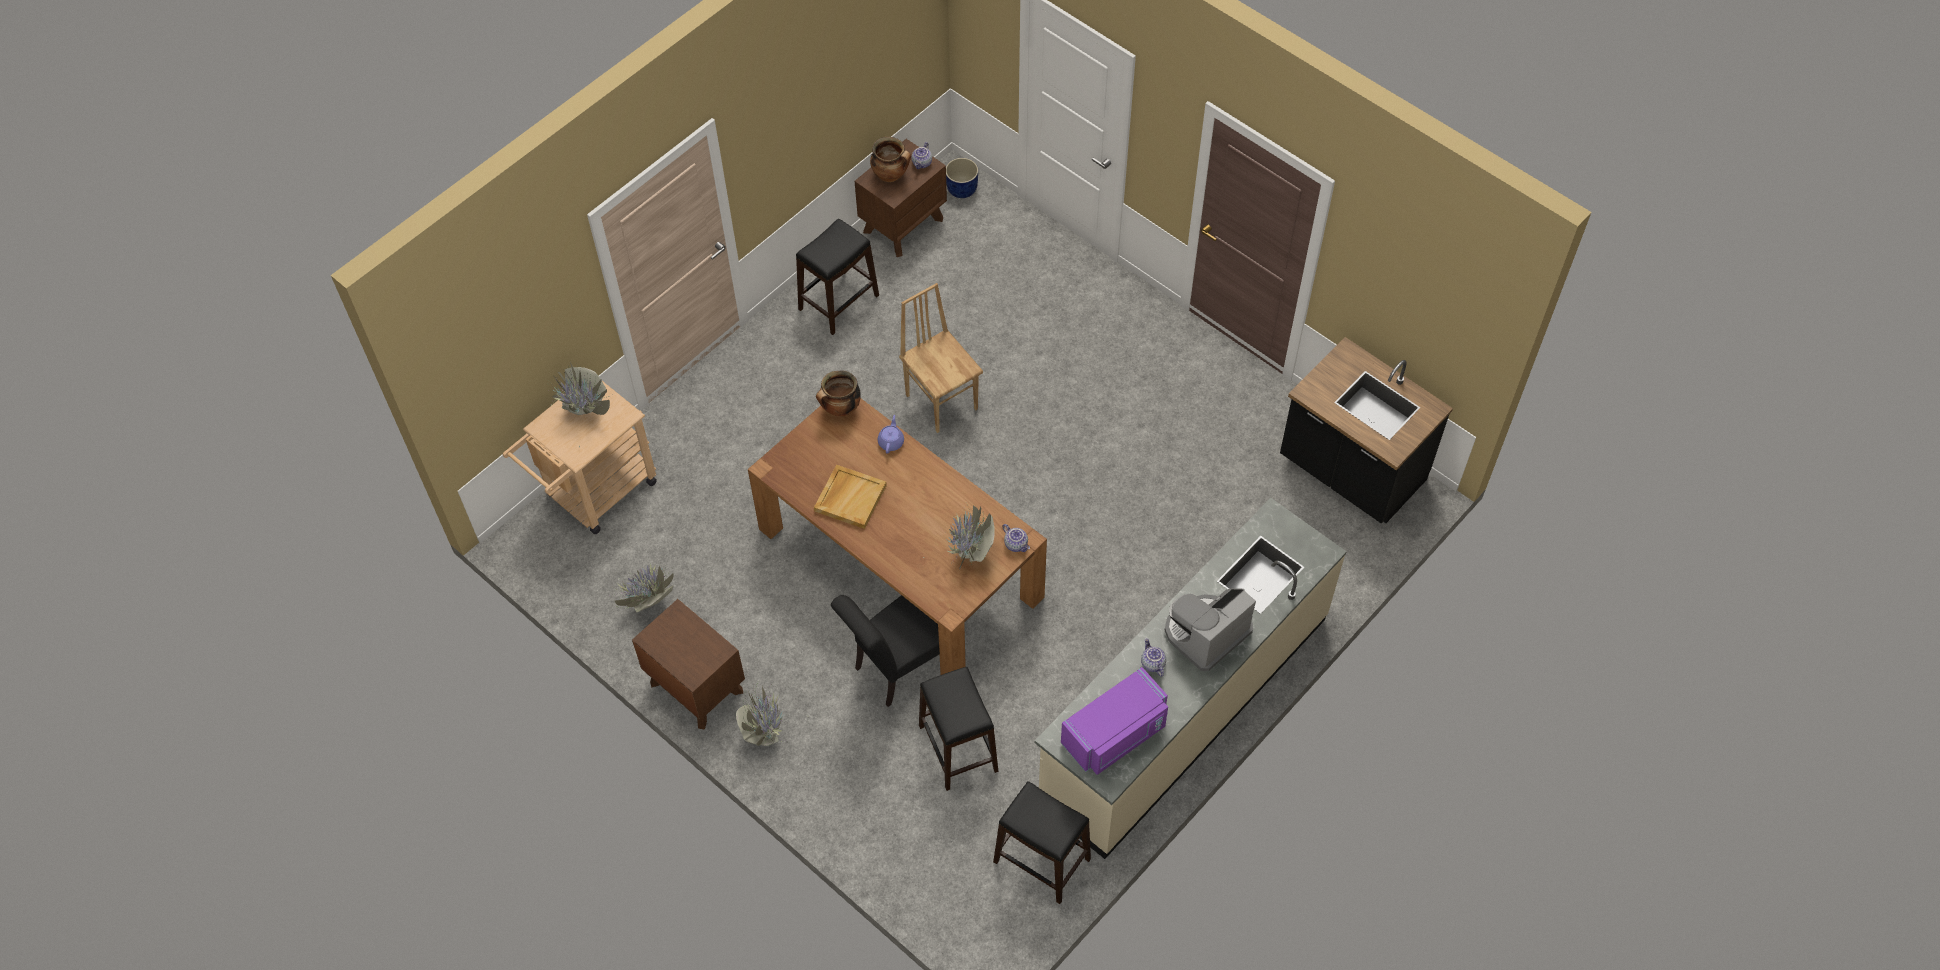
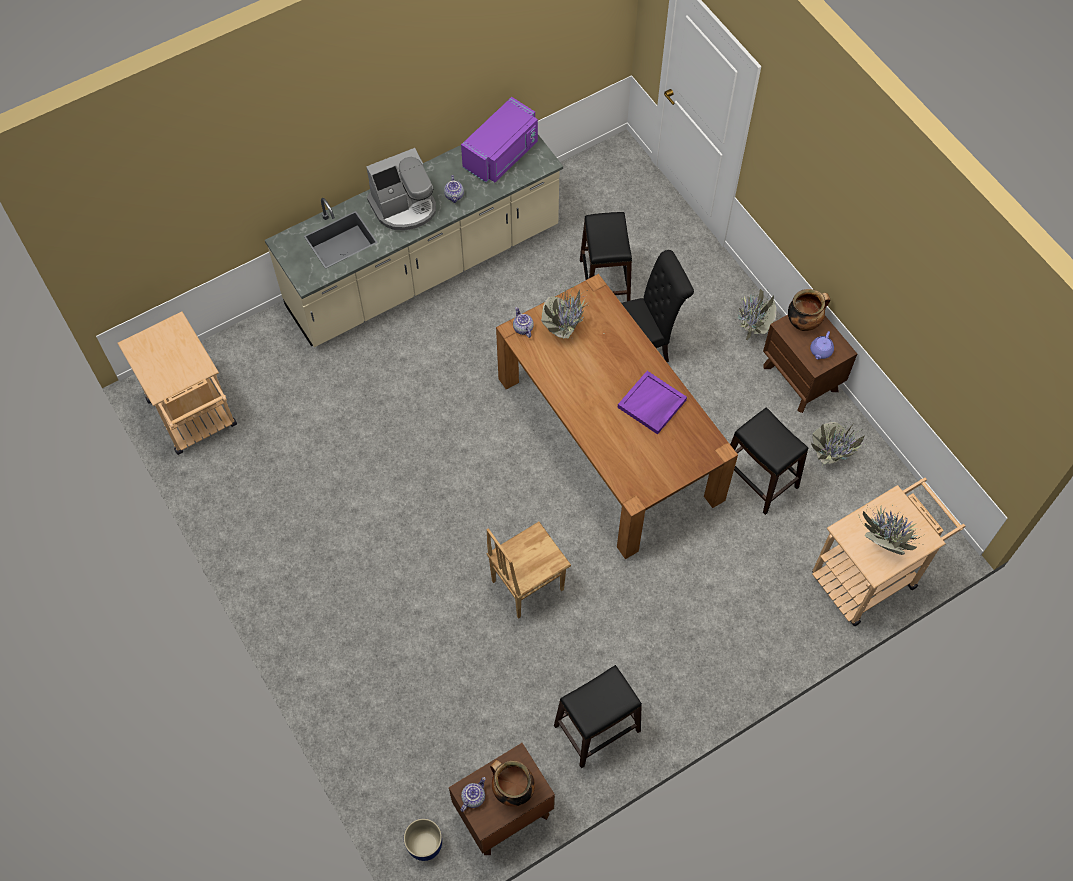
camera: 165 degrees left, 5 degrees up
beige tray [814,465,887,529] -> purple tray [618,371,687,435]
cooking pot [816,370,861,417] -> cooking pot moved to [788,289,831,331]
purple teapot [878,415,904,454] -> purple teapot moved to [810,331,834,359]
brown chair [899,283,983,433] -> brown chair turned 75 degrees clockwise [487,521,571,619]
black stool [993,781,1091,904] -> black stool moved to [730,408,808,515]
purple microwave [1061,667,1168,775] -> purple microwave turned 150 degrees clockwise [461,97,538,183]
black counter [1280,337,1453,523] -> beige cart [118,312,237,455]

